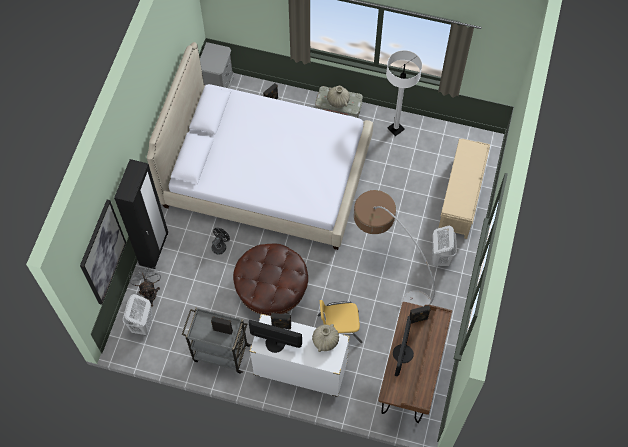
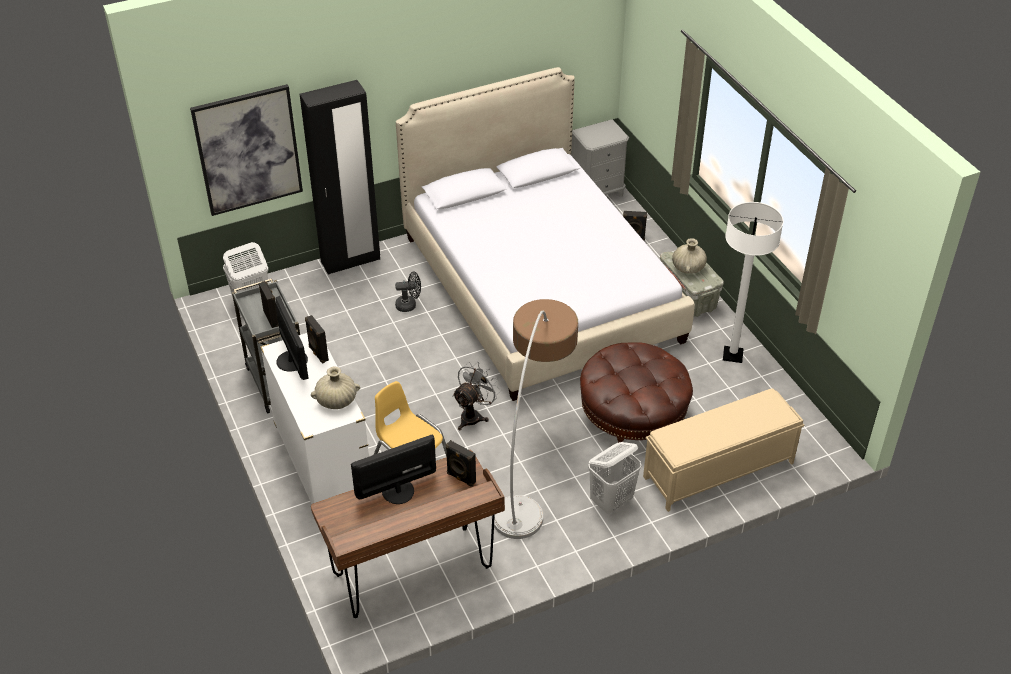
camera: 50 degrees right, 20 degrees down
grey fan [129,266,161,307] -> grey fan moved to [452,362,501,430]
brown ottoman [233,244,308,316] -> brown ottoman moved to [580,342,693,443]

